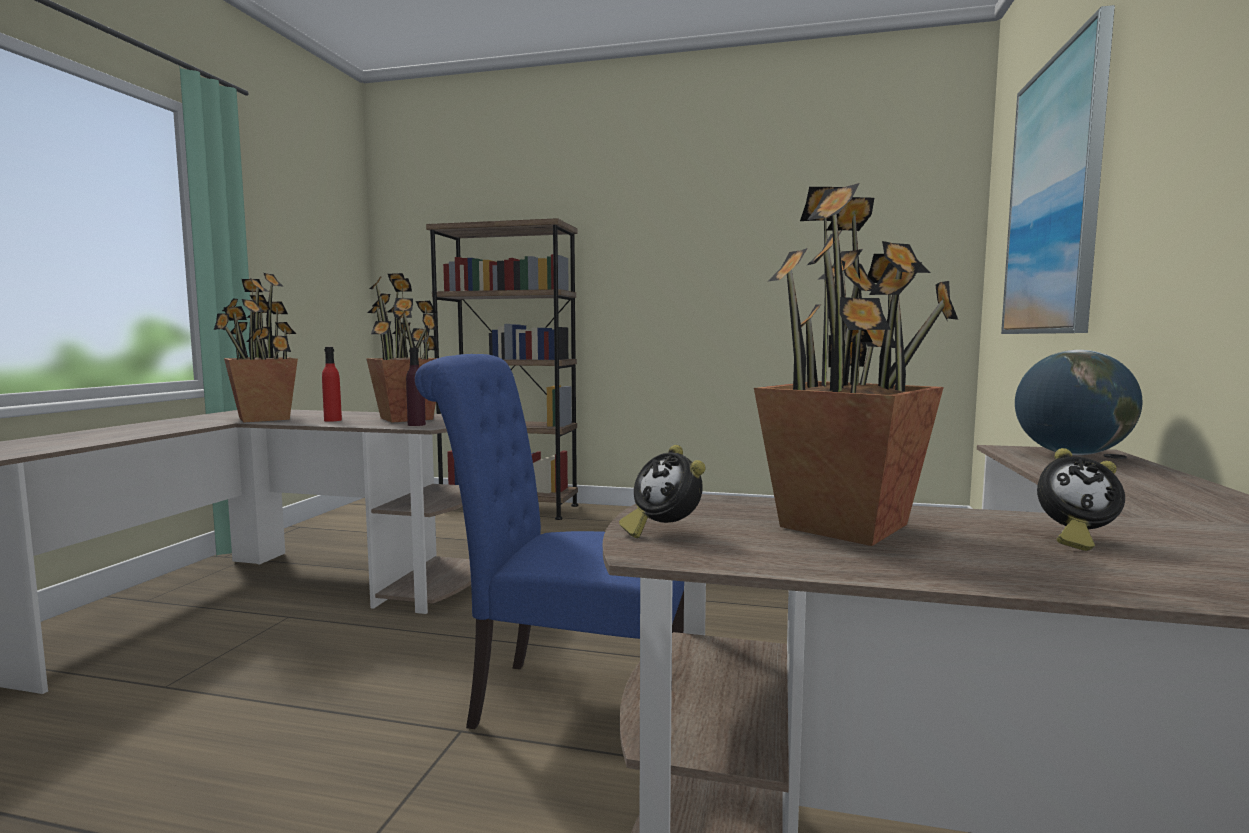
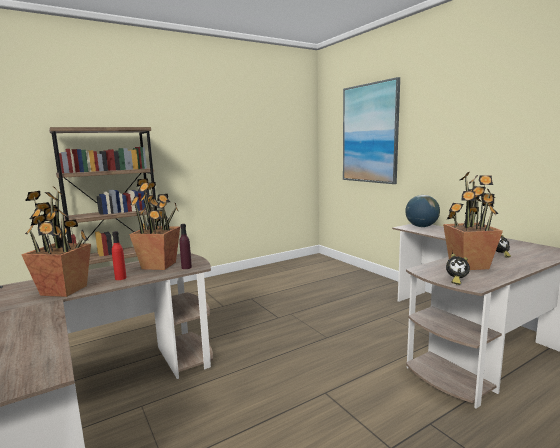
camera: 45 degrees left, 5 degrees up
blue chair [415,354,684,729] -> none

